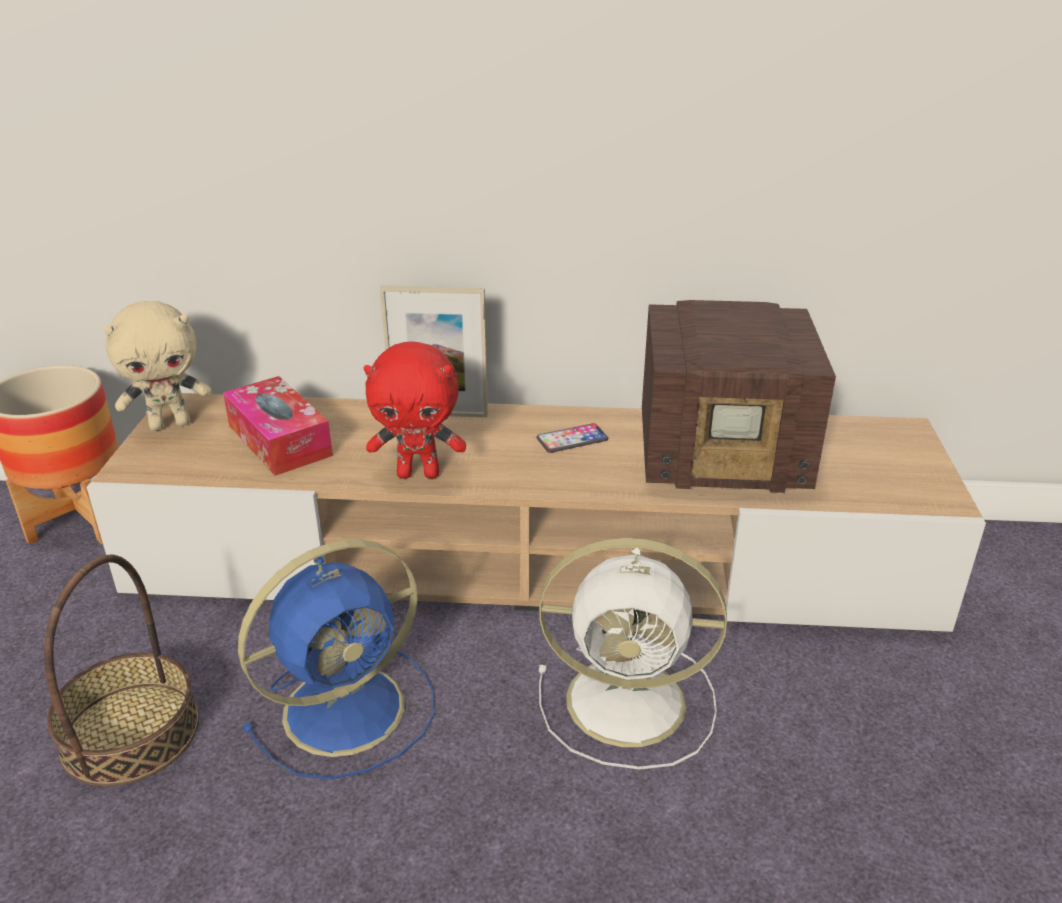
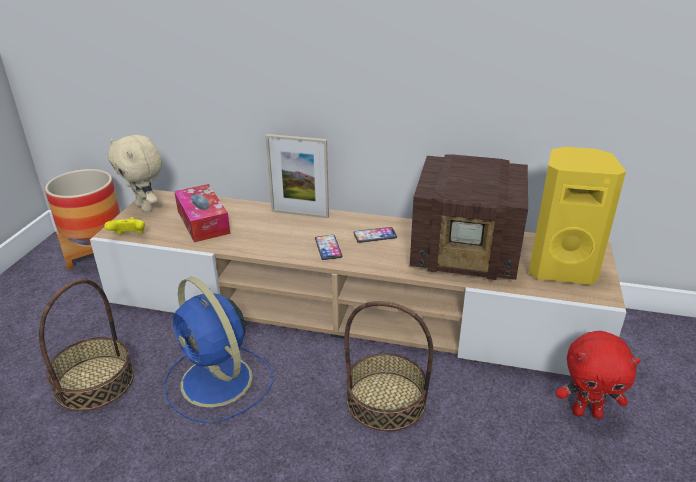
camera: 10 degrees right, 0 degrees up
beige plush toy [103,301,212,431] -> beige plush toy turned 60 degrees clockwise [108,135,162,212]
blue fan [238,540,435,780] -> blue fan turned 75 degrees clockwise [164,277,273,423]
red plush toy [364,341,466,479] -> red plush toy moved to [556,331,641,419]
white fan [539,538,727,770] -> basket [345,301,433,432]
none -> yellow game controller [104,217,145,234]
none -> phone [315,235,343,260]
none -> yellow speaker [529,147,626,285]

